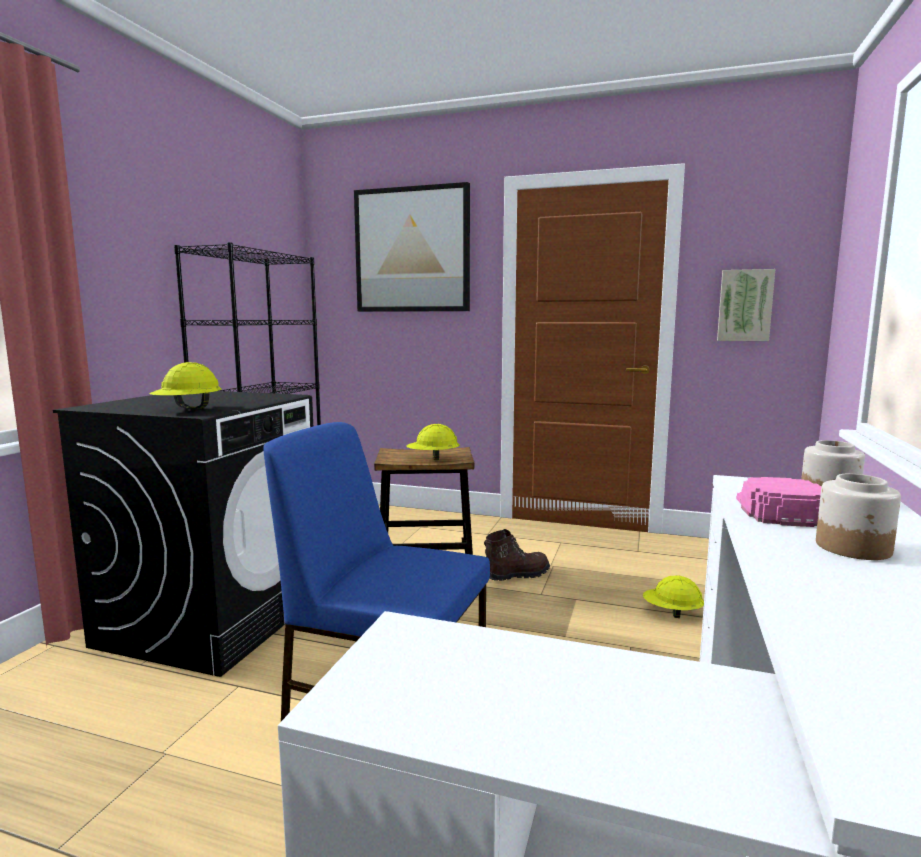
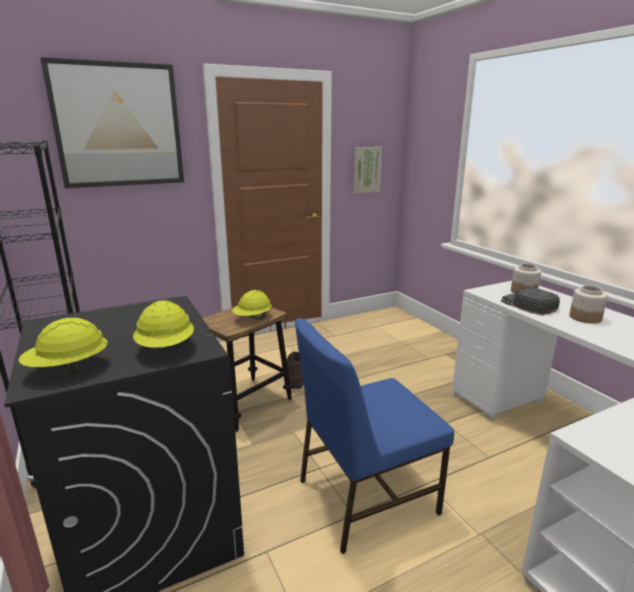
camera: 45 degrees left, 10 degrees up
yellow hard hat [643,575,704,618] -> yellow hard hat moved to [18,318,108,374]
pink cap [736,477,821,527] -> black cap [501,288,560,316]

